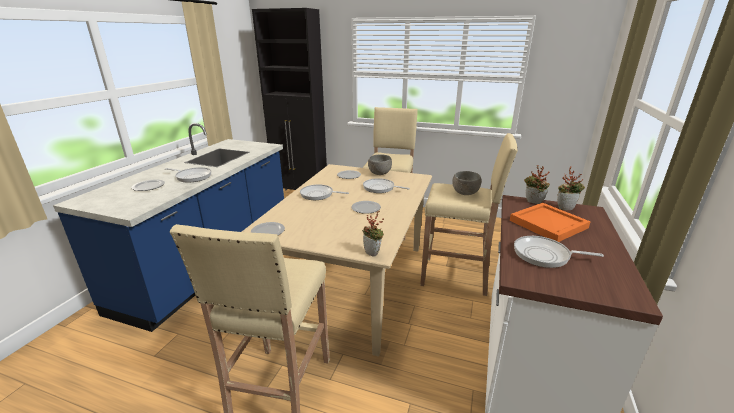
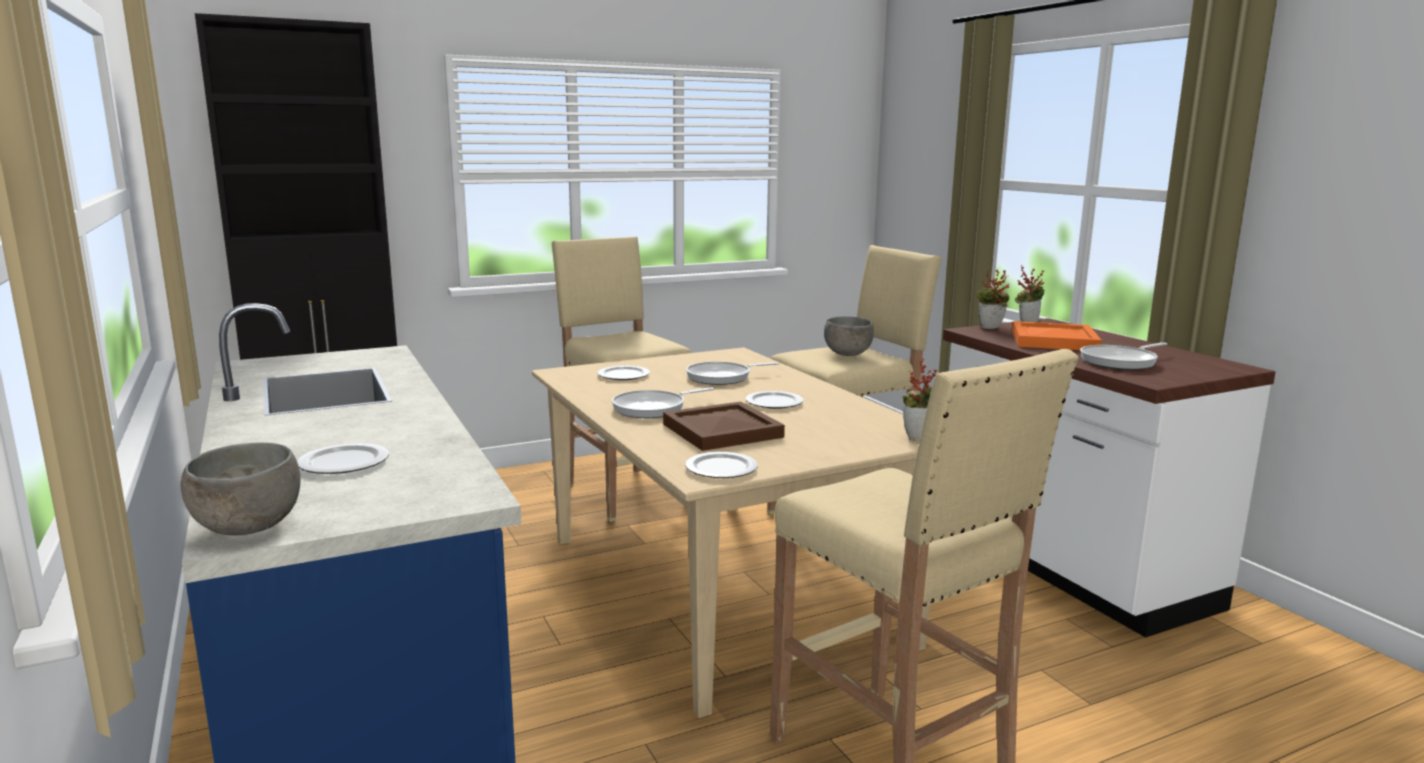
camera: 45 degrees left, 10 degrees down
frying pan [165,167,212,182] -> none
grey bowl [368,154,392,175] -> grey bowl moved to [181,442,301,536]
none -> brown tray [663,401,785,451]

